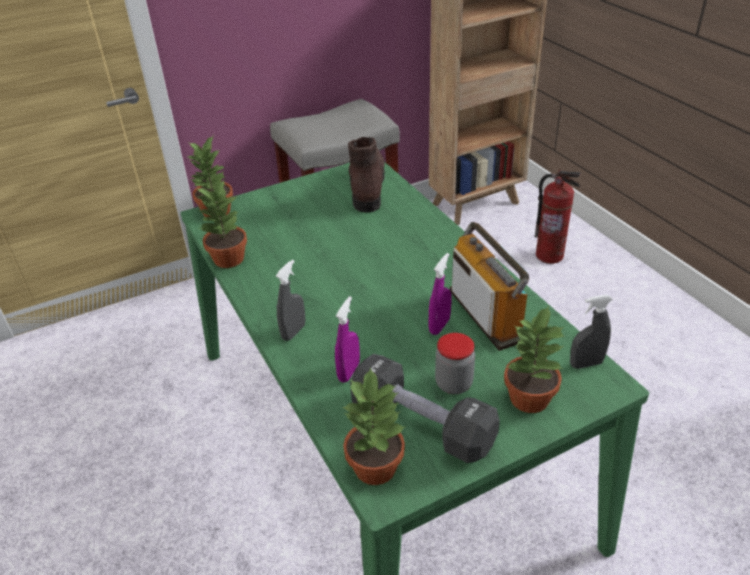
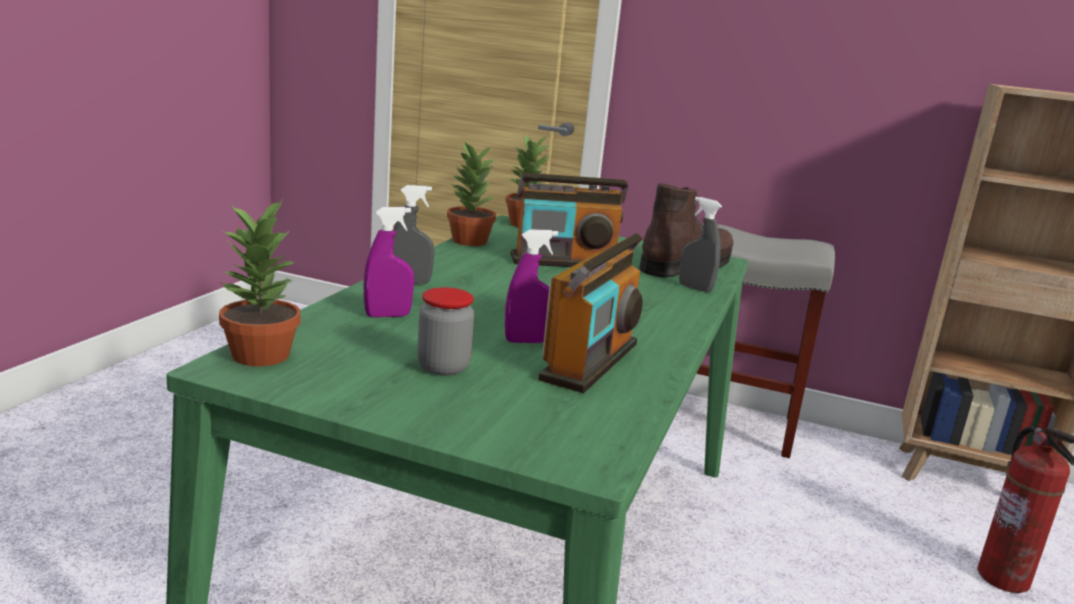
camera: 45 degrees right, 20 degrees down
black dumbbell [350,354,500,463] -> none
potted plant [504,306,564,413] -> none
grey spray bottle [570,295,613,369] -> grey spray bottle moved to [679,197,722,292]
none -> radio [510,173,628,267]

